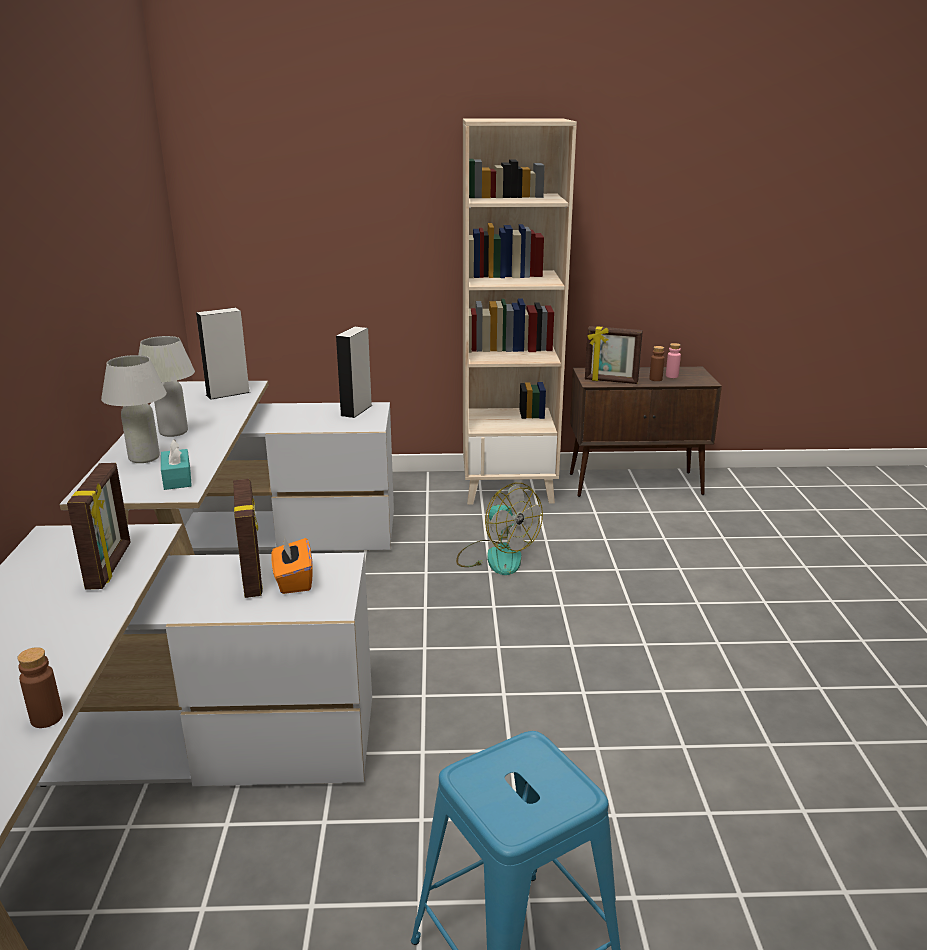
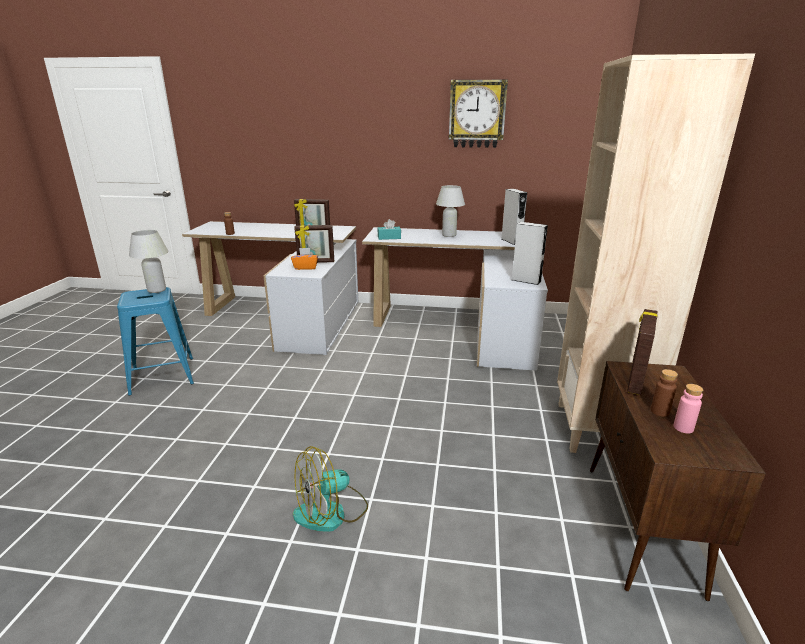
camera: 100 degrees right, 0 degrees up
white table lamp [101,355,167,463] -> white table lamp moved to [129,230,169,293]
fan [456,483,543,575] -> fan moved to [293,446,368,532]
none -> wall clock [449,79,508,148]

